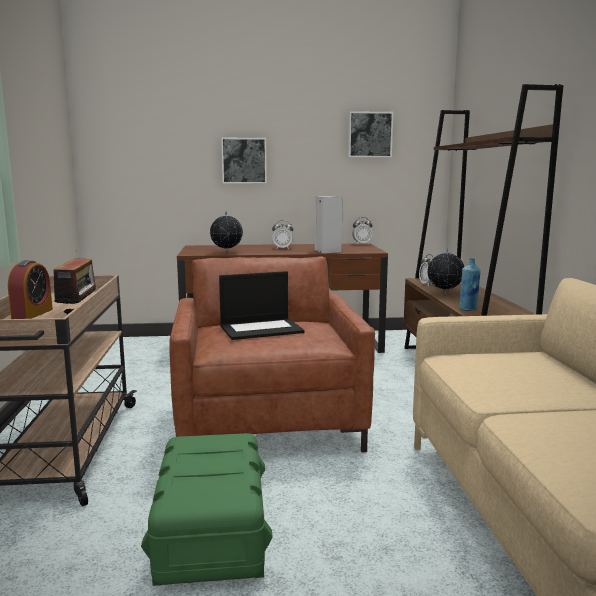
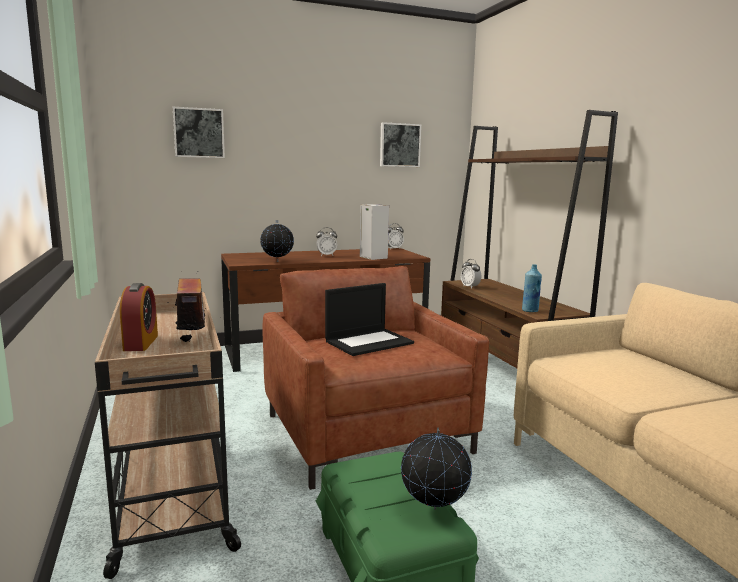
camera: 15 degrees left, 0 degrees up
picture [221,138,267,183] -> picture moved to [173,107,225,158]
globe [427,249,464,294] -> globe moved to [401,428,472,510]

